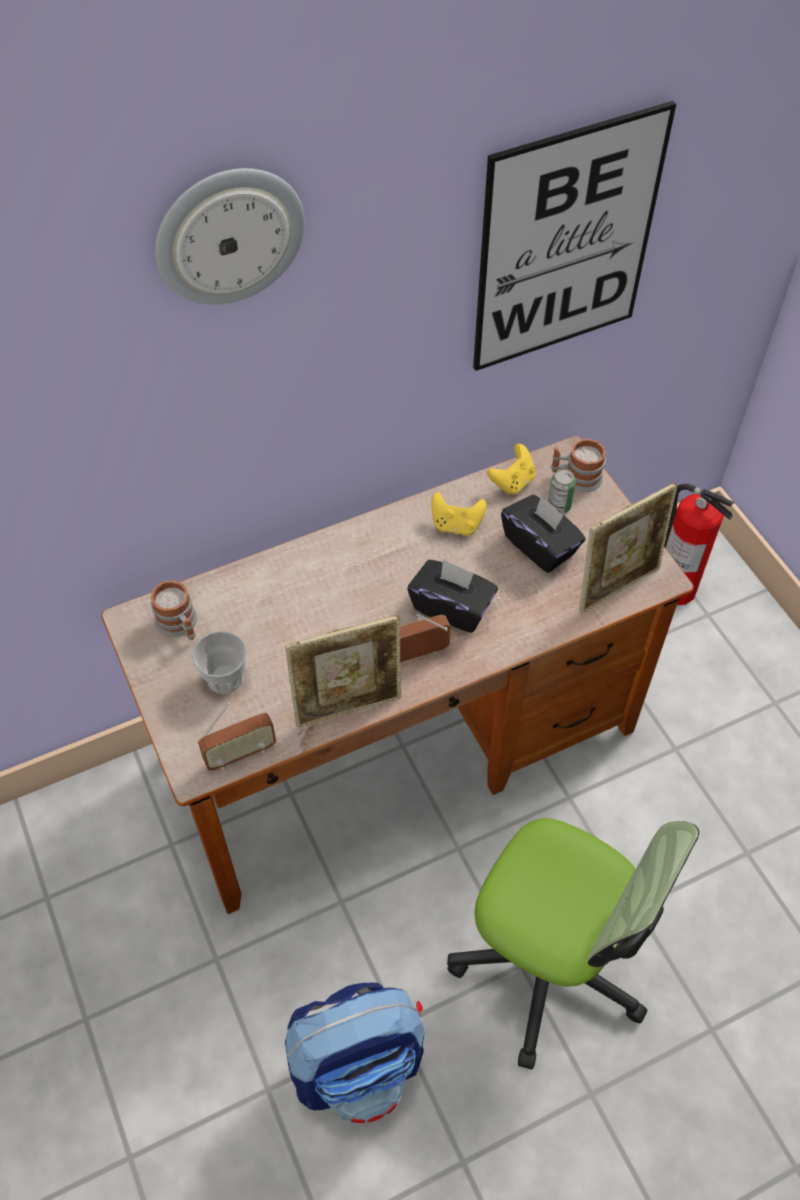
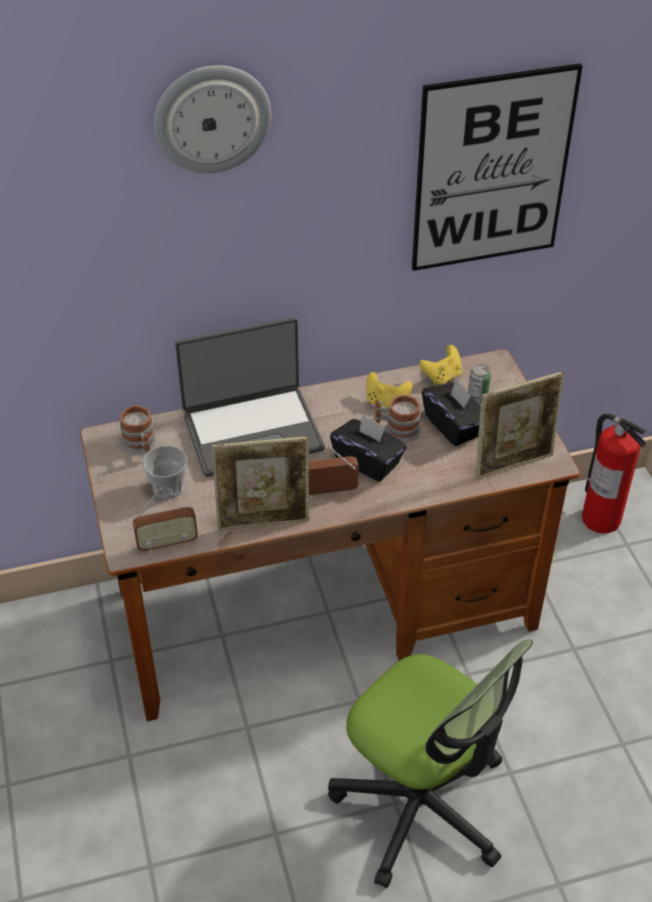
camera: 10 degrees right, 10 degrees down
backpack [285,982,424,1123] -> none
mug [551,439,606,492] -> mug moved to [374,395,421,443]
none -> laptop [175,317,325,477]

